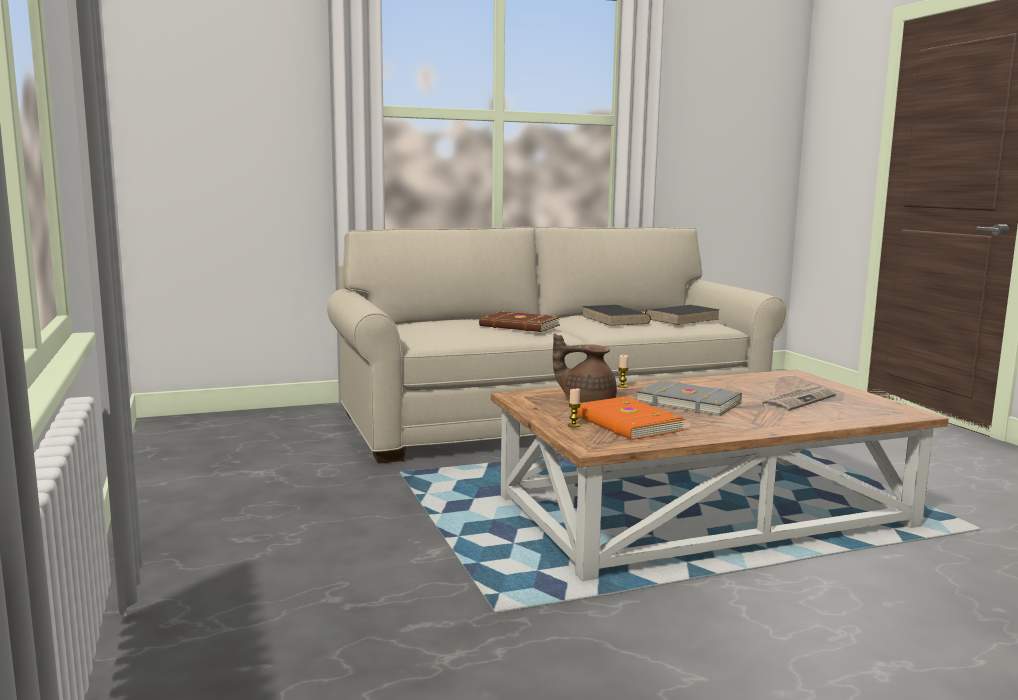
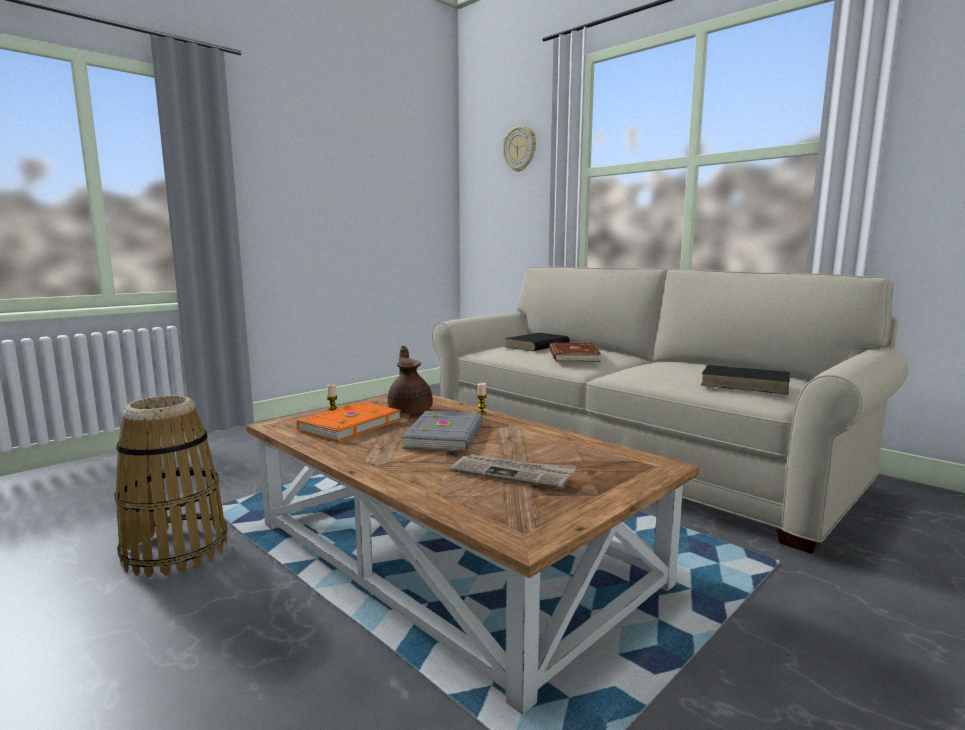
camera: 65 degrees right, 0 degrees up
black book [582,305,651,326] -> black book moved to [505,333,570,351]
none -> basket [114,396,227,577]
none -> wall clock [503,126,536,172]

